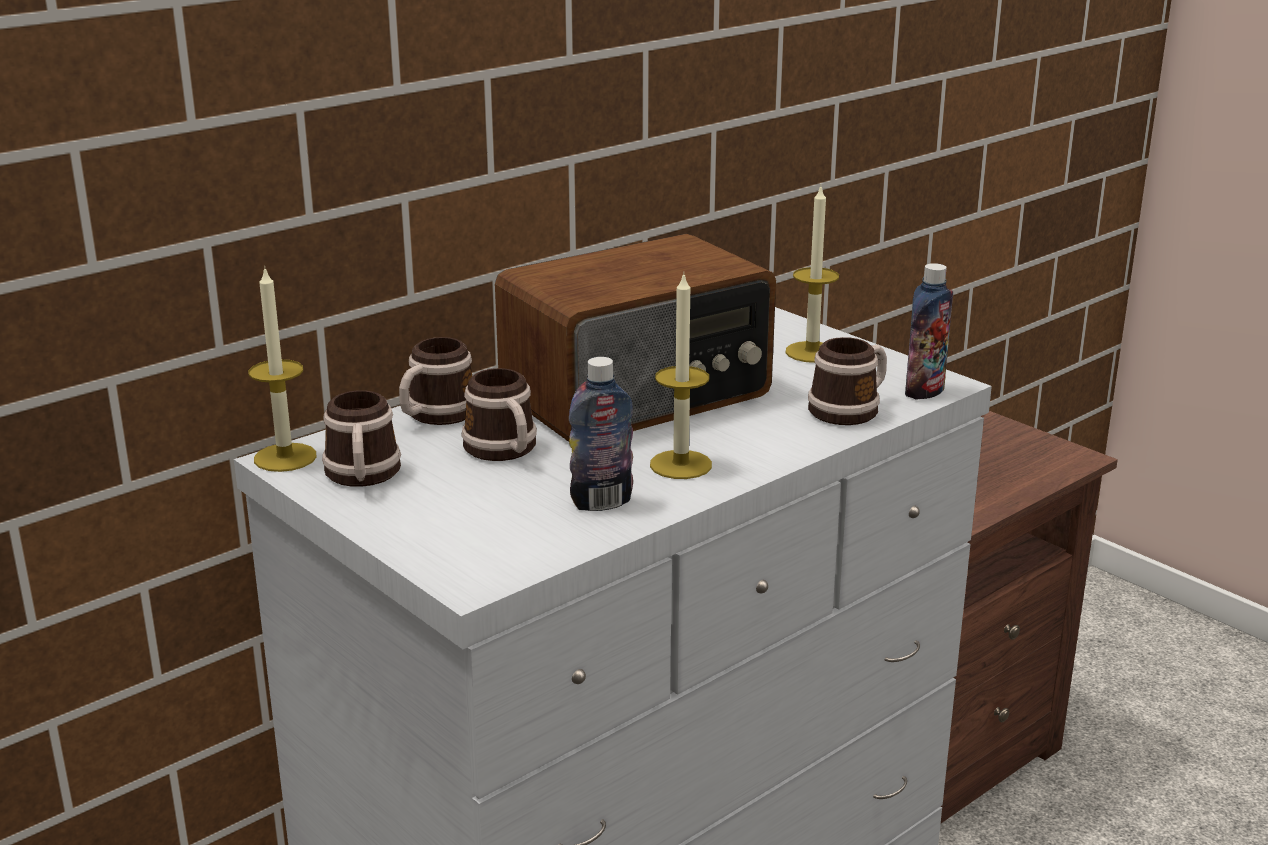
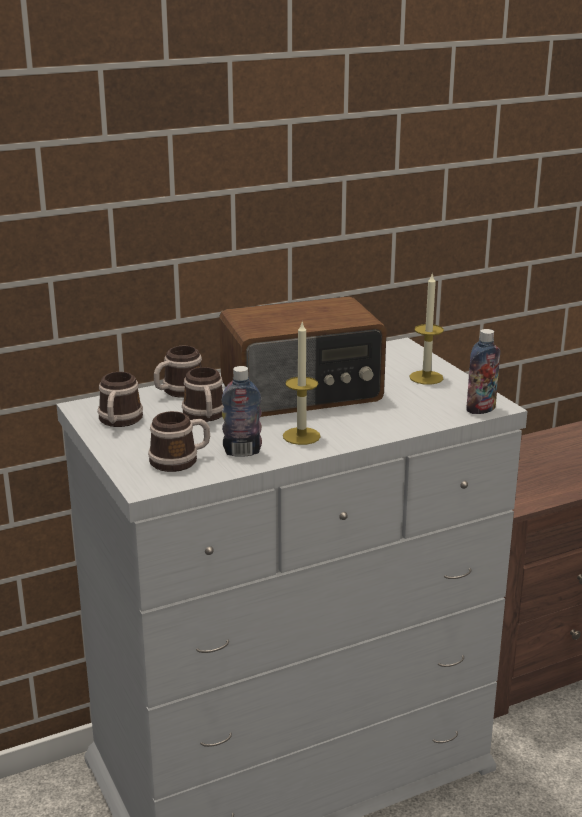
camera: 15 degrees right, 0 degrees up
candle [249,266,317,472] -> none
mug [808,337,887,425] -> mug moved to [148,411,210,472]

